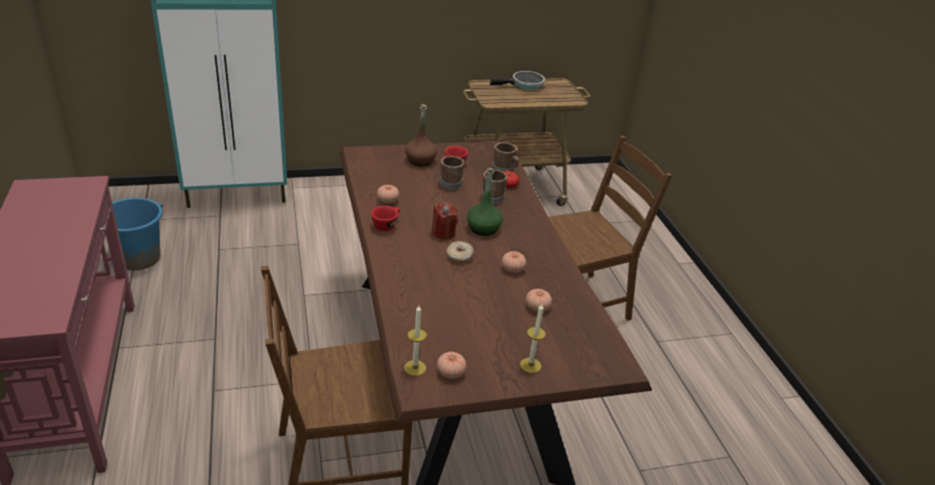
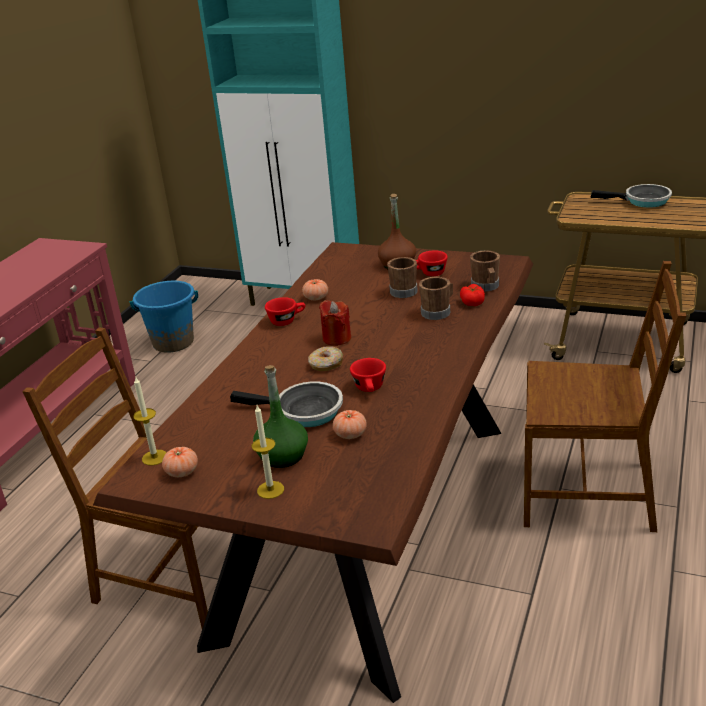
camera: 40 degrees right, 5 degrees down
green bottle [467,168,503,236] -> green bottle moved to [253,365,308,468]
tomato [502,251,526,273] -> red cup [350,358,386,392]
none -> frying pan [230,381,343,427]

